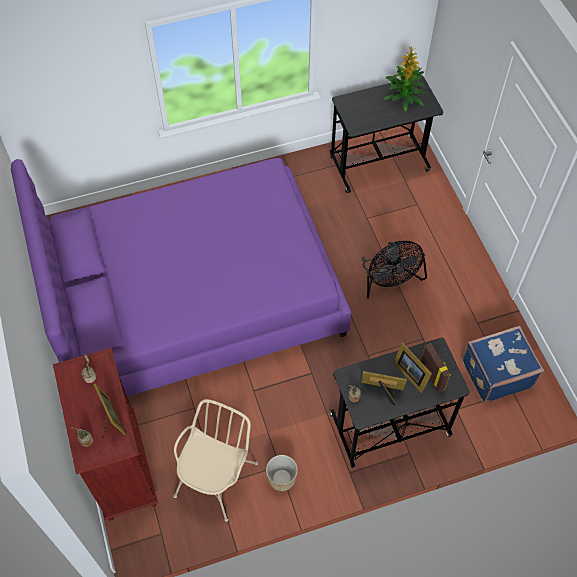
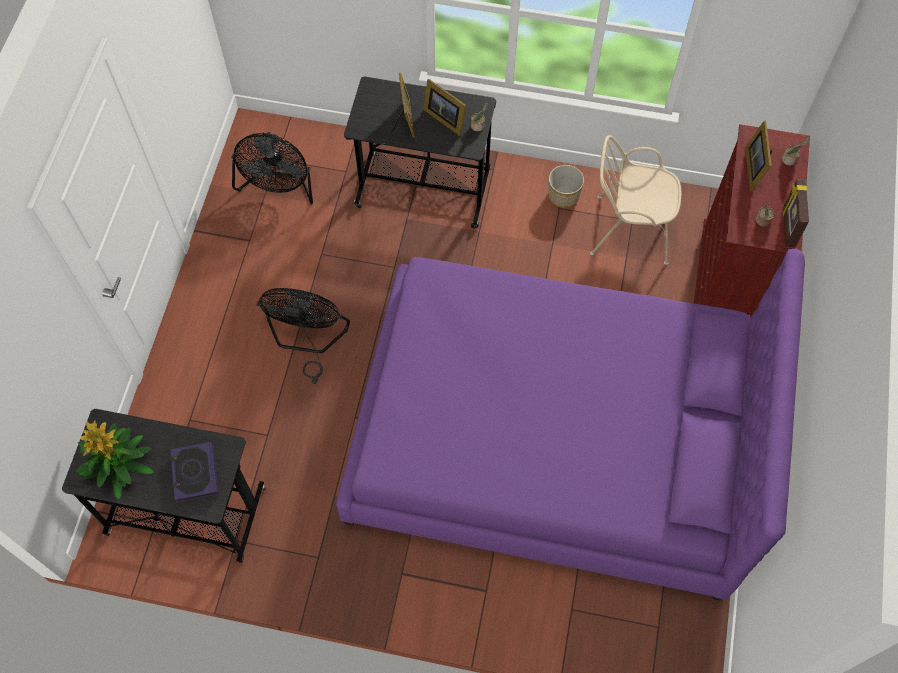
camera: 150 degrees left, 5 degrees up
beige chair [173,399,258,522] -> beige chair turned 45 degrees clockwise [590,135,681,265]
picture frame [421,343,451,393] -> picture frame moved to [783,179,809,248]
blue suitcase [462,326,544,403] -> black fan [232,132,313,205]
none -> book [170,442,219,503]

